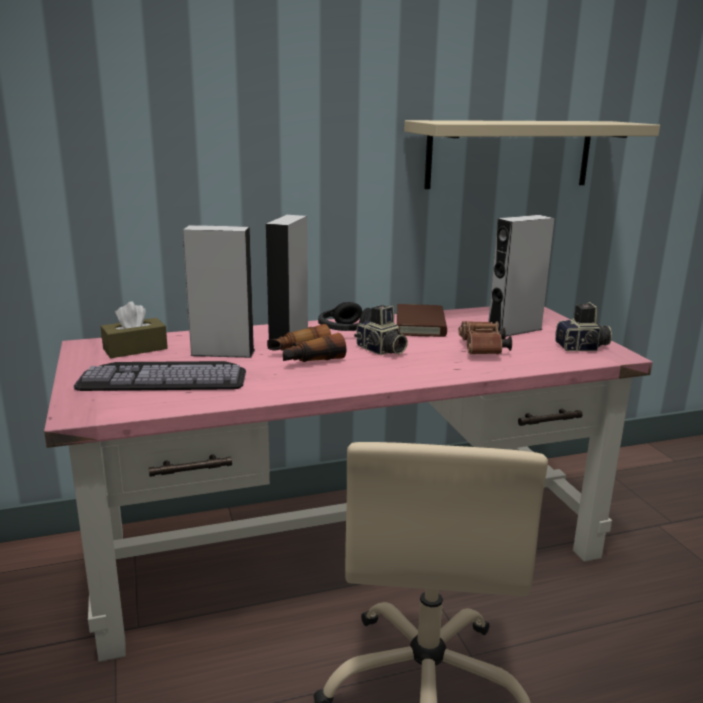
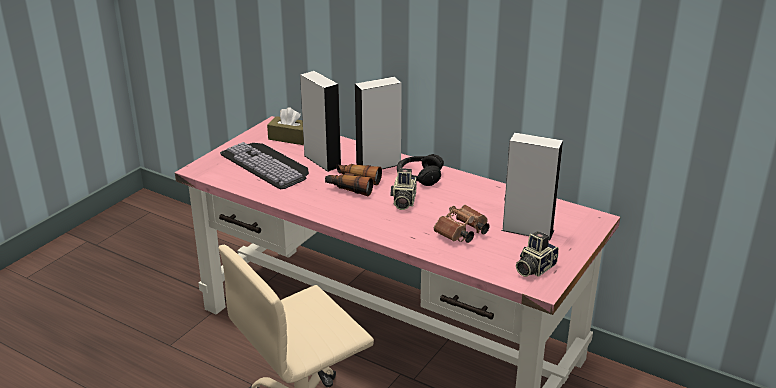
camera: 50 degrees right, 10 degrees up
brown book [397,304,447,337] -> none
beige shelf [404,120,660,189] -> none
camera [555,302,612,351] -> camera turned 90 degrees clockwise [516,231,559,277]

